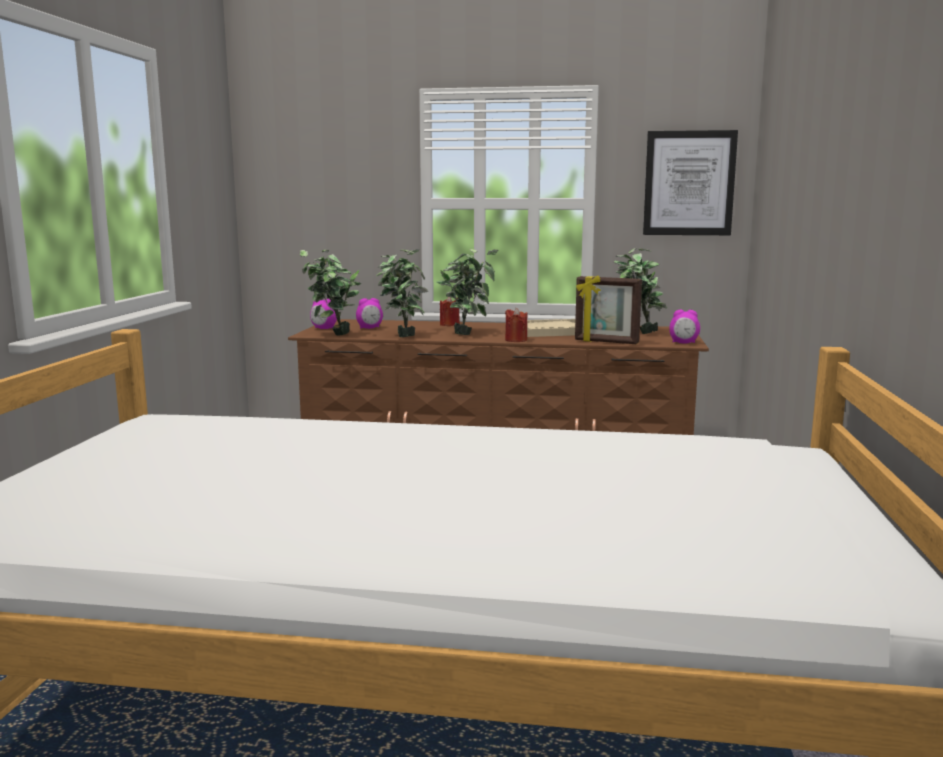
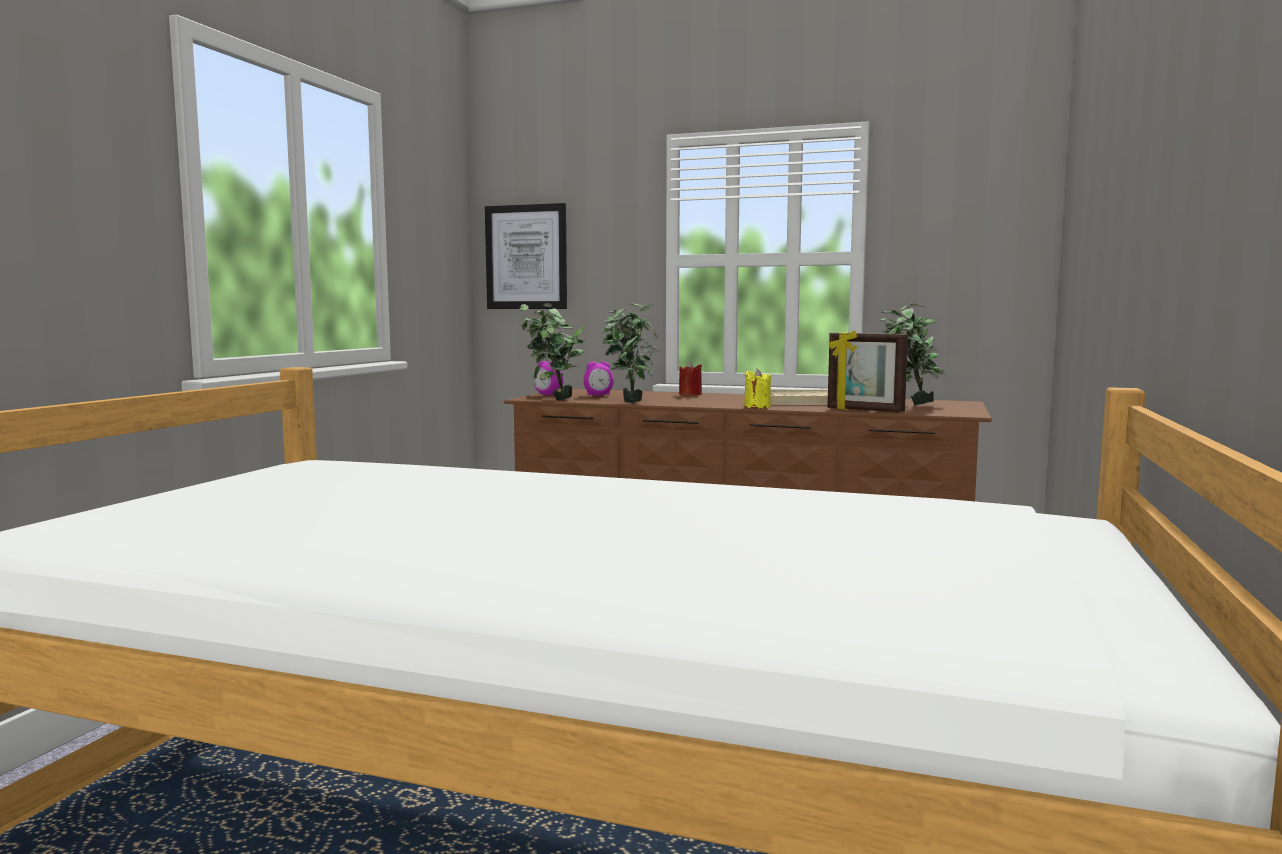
camera: 10 degrees right, 5 degrees down
potted plant [436,249,498,335] -> none
red candle [505,308,528,342] -> yellow candle [744,369,771,409]
picture [643,130,738,235] -> picture moved to [485,203,567,309]
alarm clock [670,310,700,343] -> none

